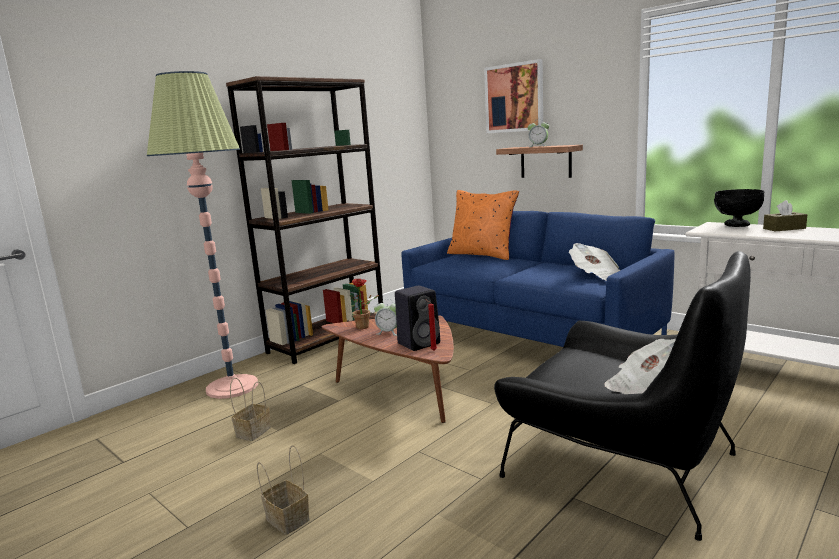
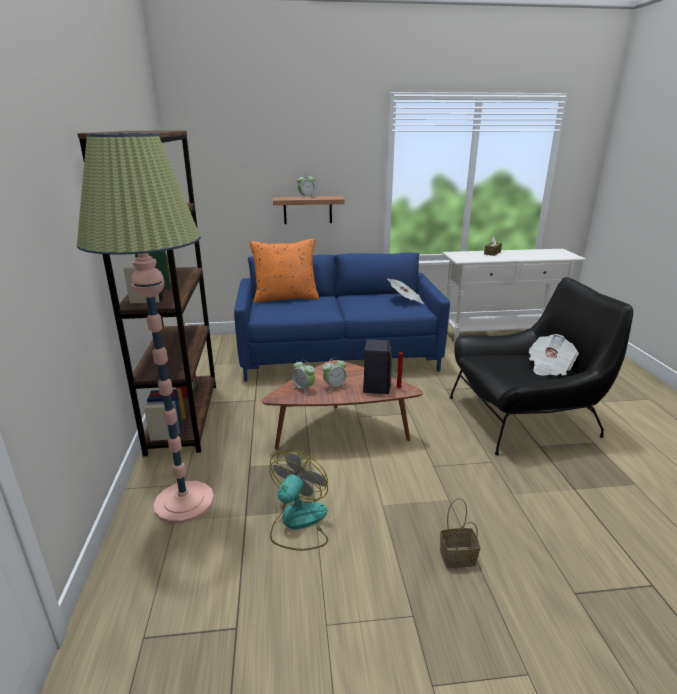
camera: 50 degrees left, 10 degrees up
basket [230,378,271,441] -> fan [270,450,328,551]
potted plant [349,279,379,329] -> alarm clock [292,360,315,395]
picture [484,59,543,133] -> none
black bowl [714,189,765,227] -> none

